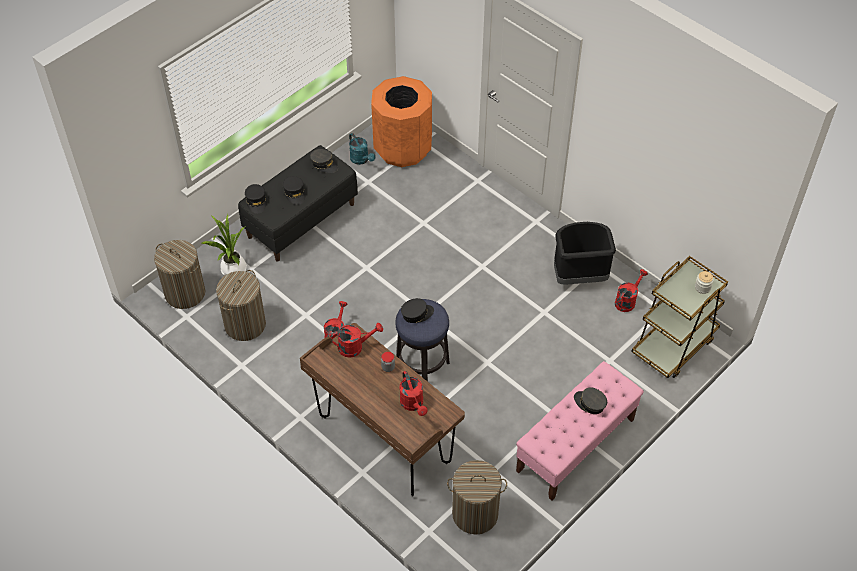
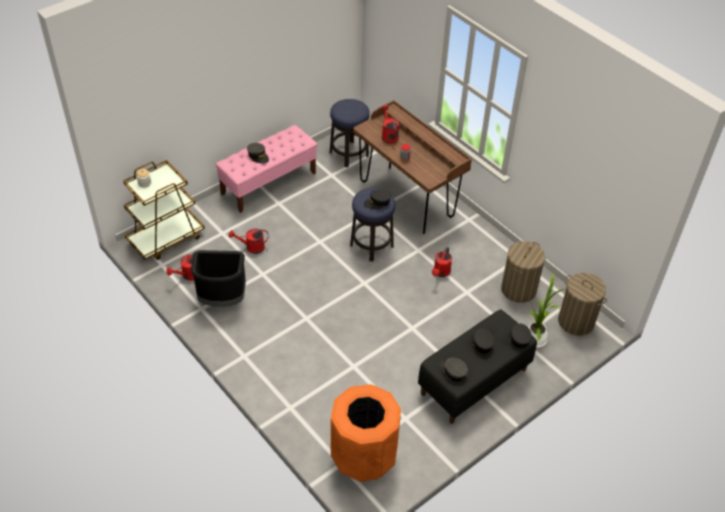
camera: 175 degrees left, 5 degrees down
red watering can [331,323,383,358] -> red watering can moved to [229,229,269,254]
turquoise watering can [349,133,375,165] -> none
laundry basket [447,460,507,535] -> stool [330,99,370,167]

